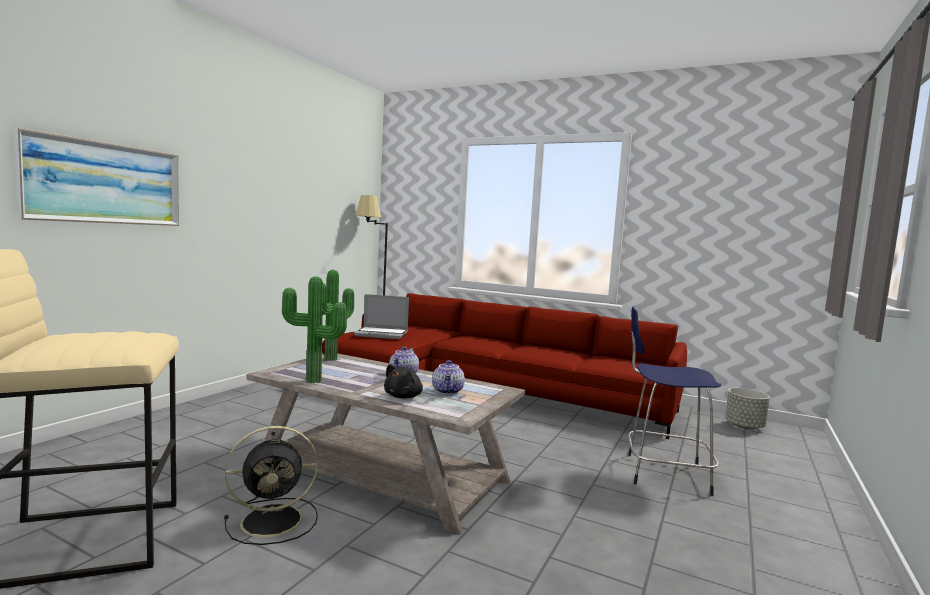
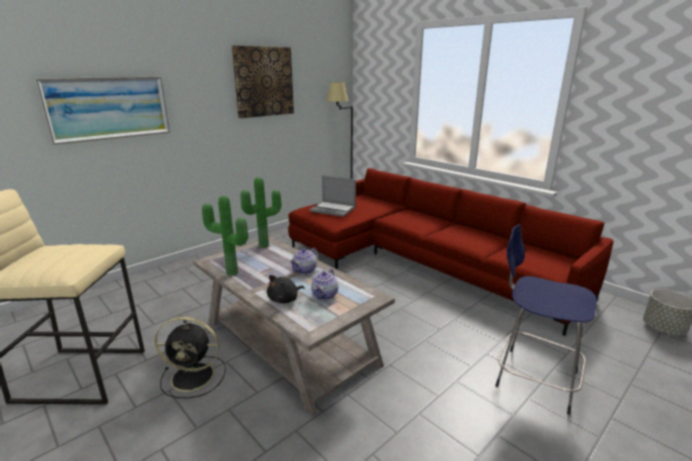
camera: 20 degrees right, 15 degrees up
none -> picture [231,46,294,118]

